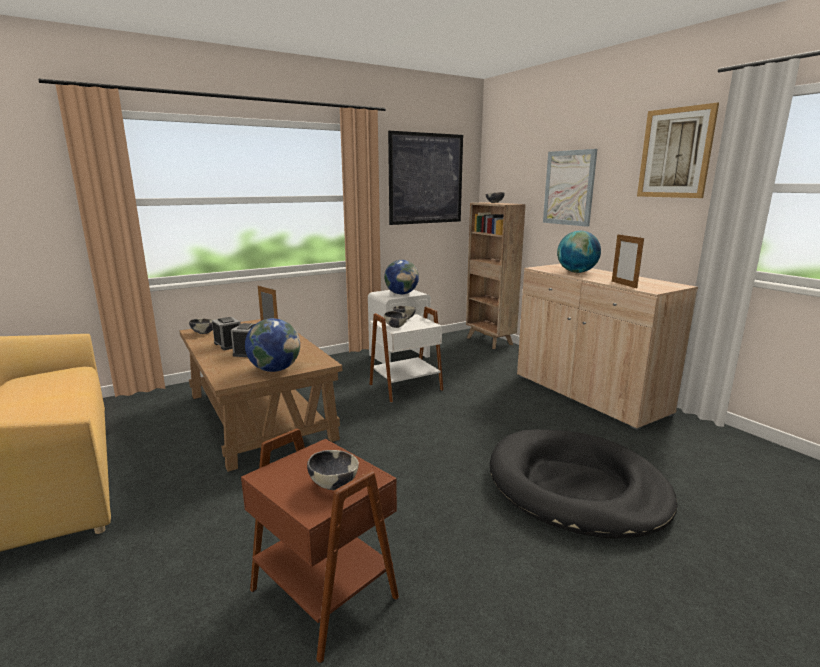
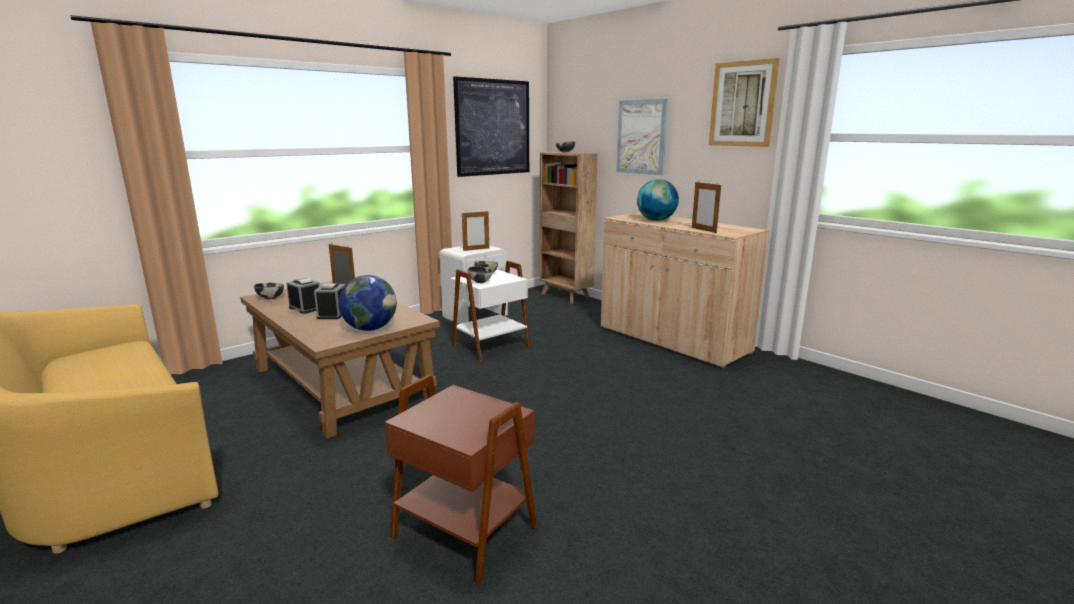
camera: 10 degrees left, 0 degrees up
bowl [307,450,359,490] -> none
globe [384,260,419,294] -> picture frame [462,211,489,251]
black dog bed [490,429,678,538] -> none

